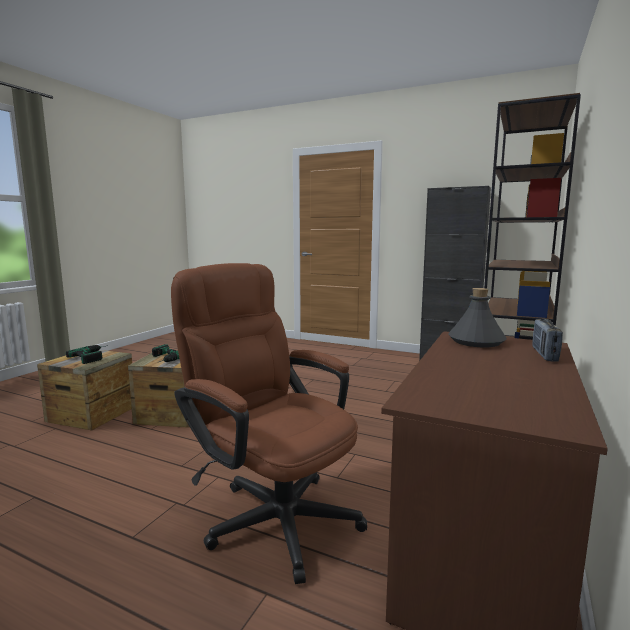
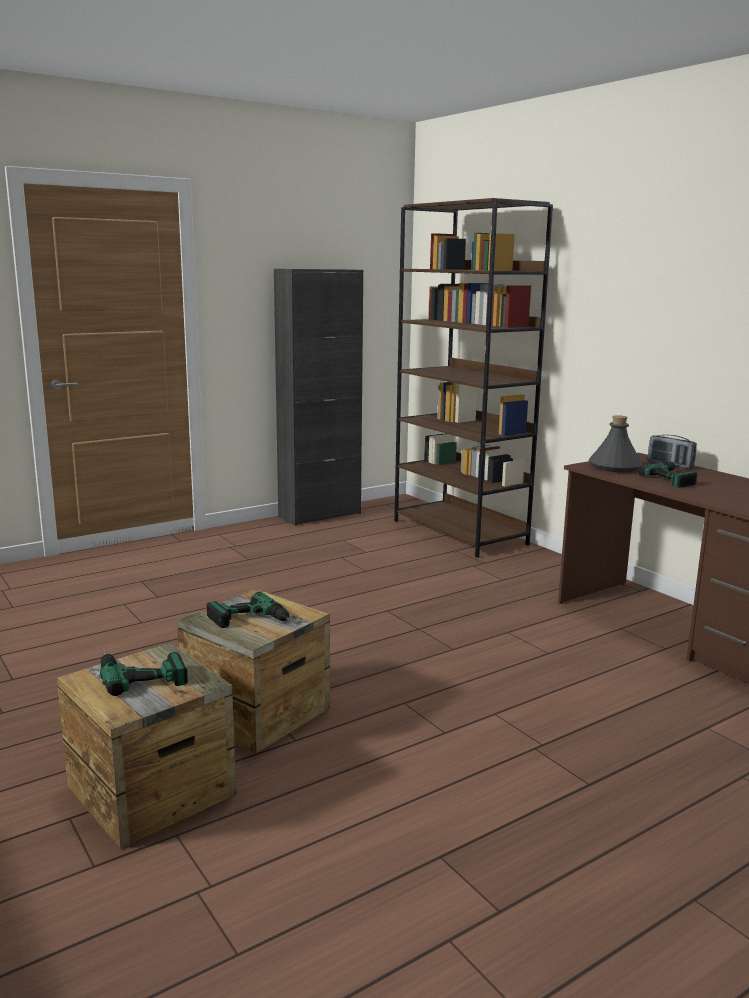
camera: 60 degrees left, 5 degrees up
brown office chair [171,263,367,584] -> none
none -> power drill [638,462,697,488]

